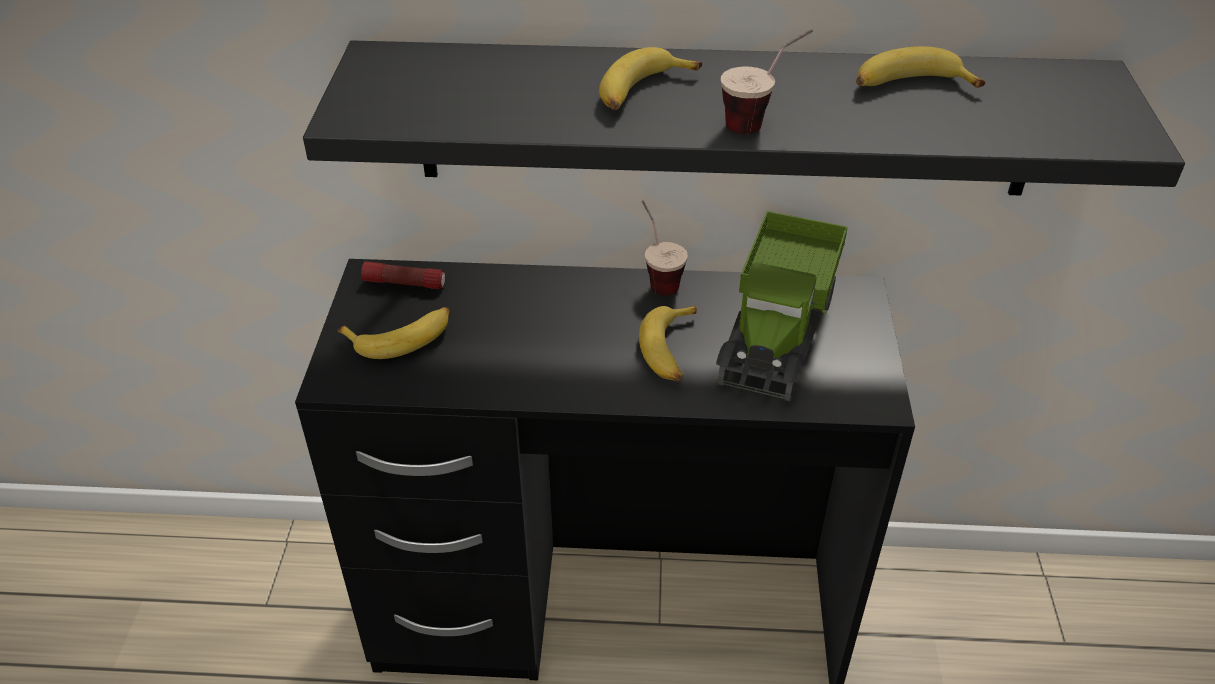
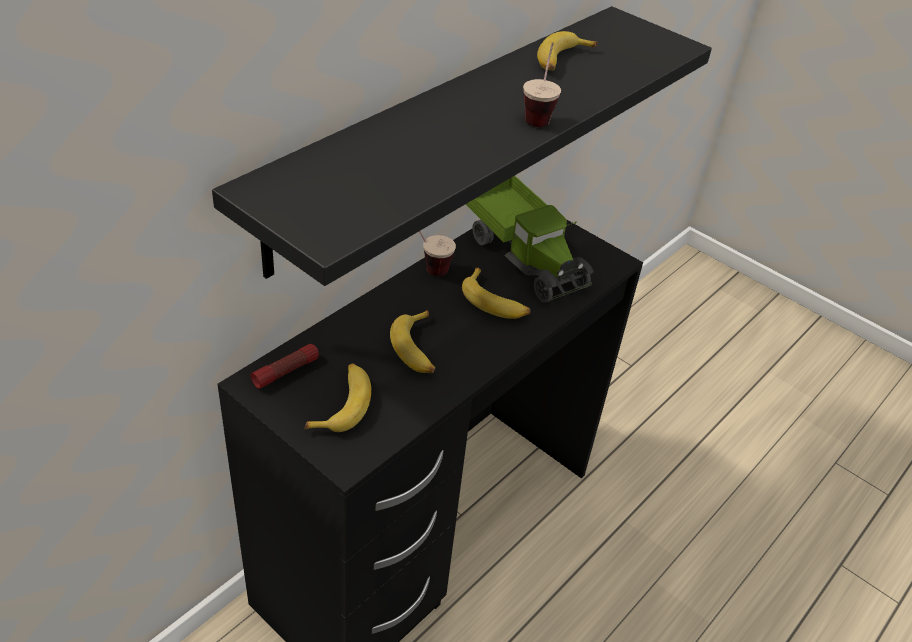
camera: 55 degrees left, 0 degrees up
banana [599,47,702,110] -> banana moved to [390,310,435,373]

